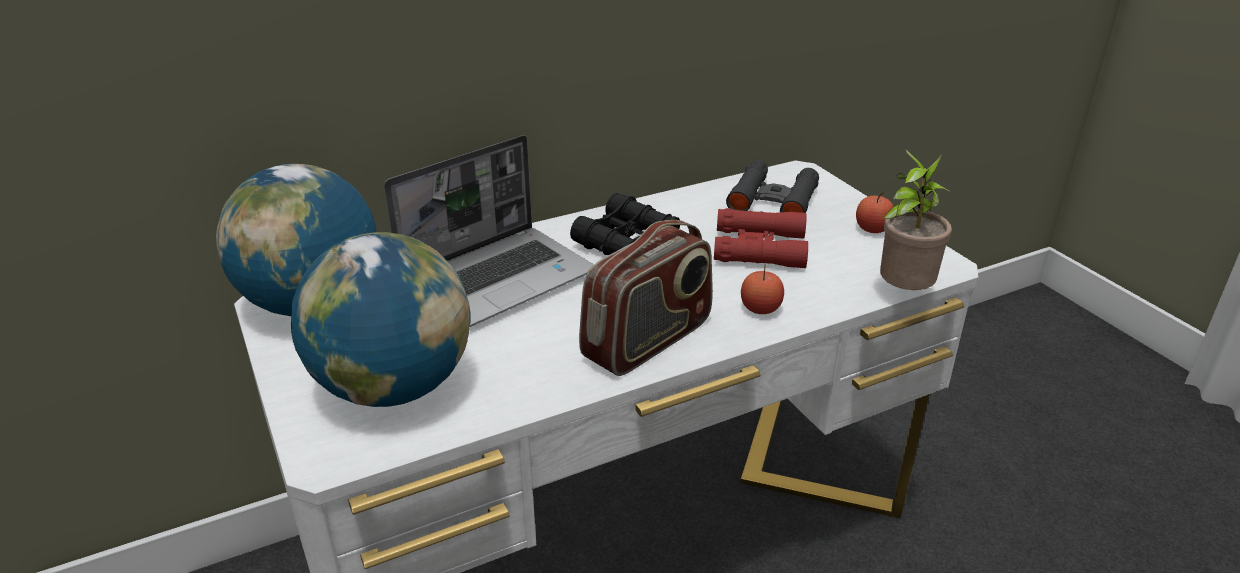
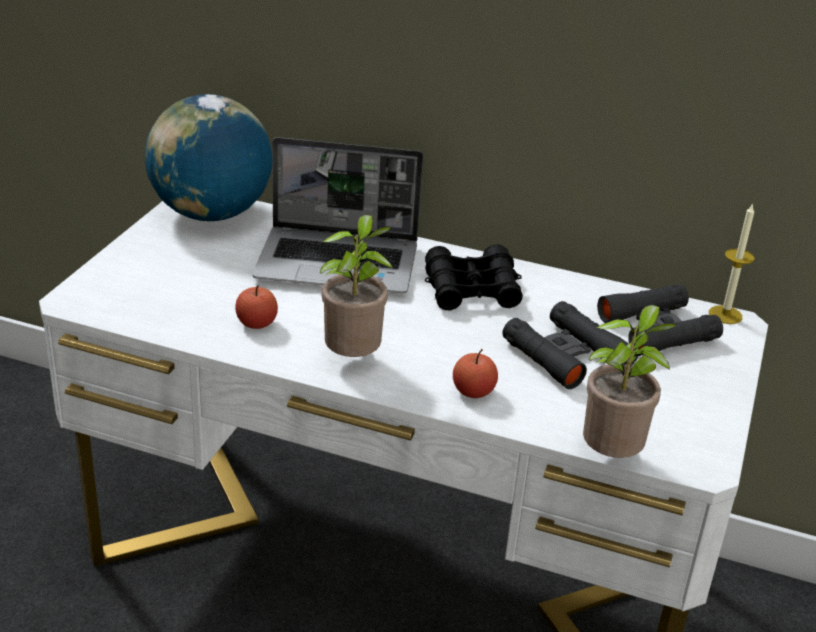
camera: 45 degrees right, 0 degrees up
globe [291,232,471,407] -> none
radio [579,220,713,376] -> potted plant [320,214,393,357]
red binoculars [714,208,808,268] -> black binoculars [502,301,629,389]
apple [856,191,894,233] -> apple moved to [235,285,278,329]
none -> candle [709,203,755,324]

